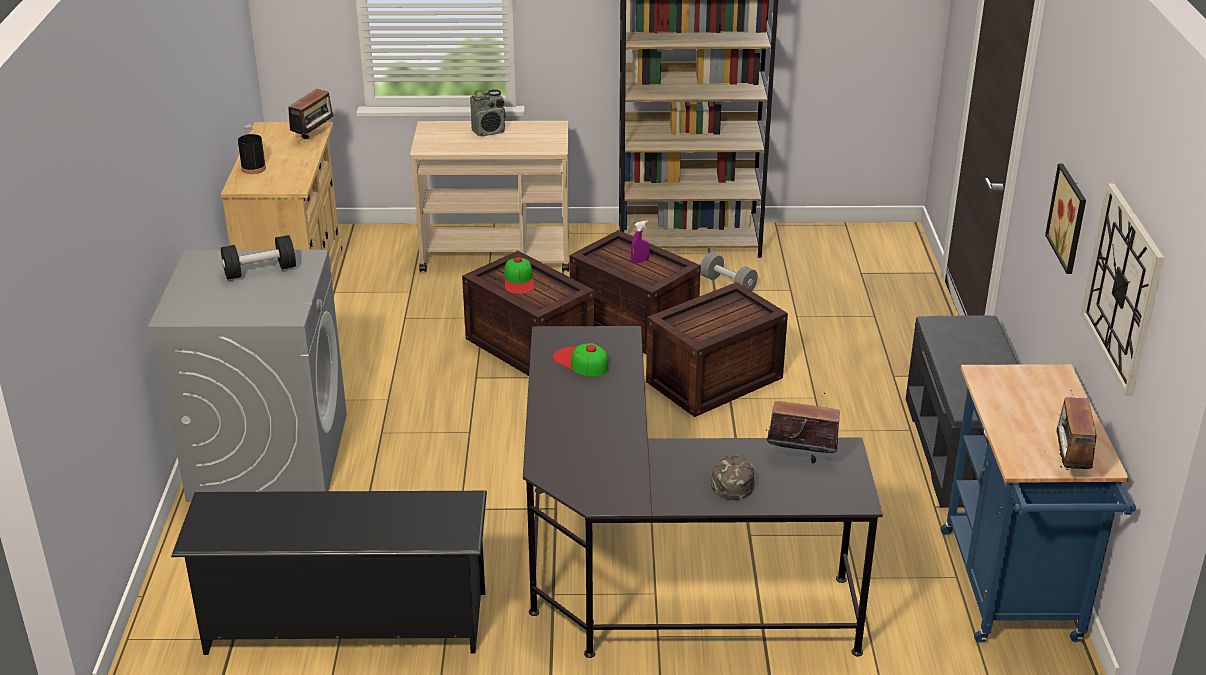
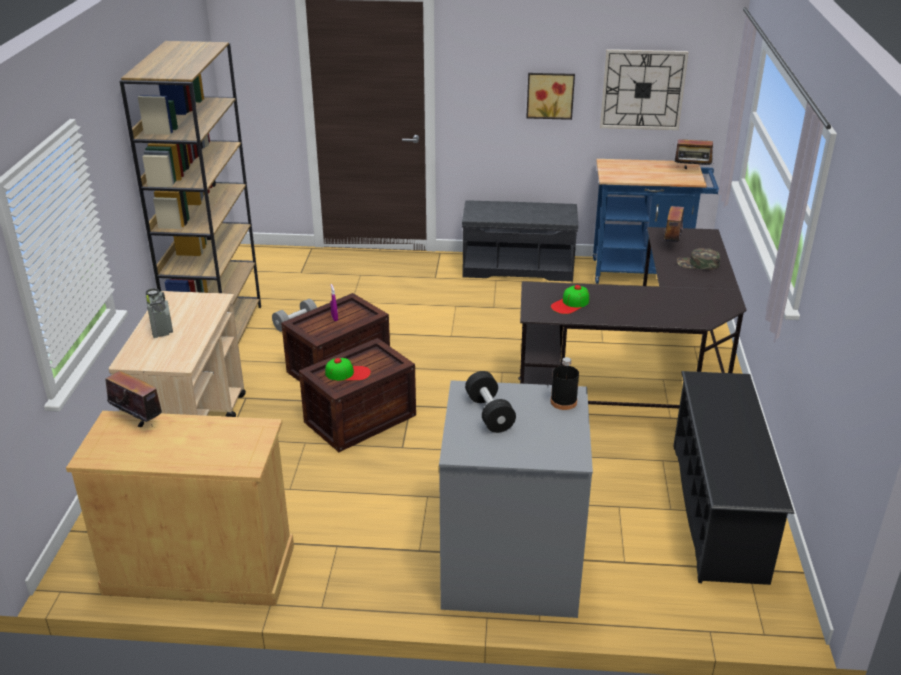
camera: 85 degrees left, 0 degrees up
black bottle [238,124,266,174] -> black bottle moved to [550,357,579,410]
crate [646,282,788,417] -> none

